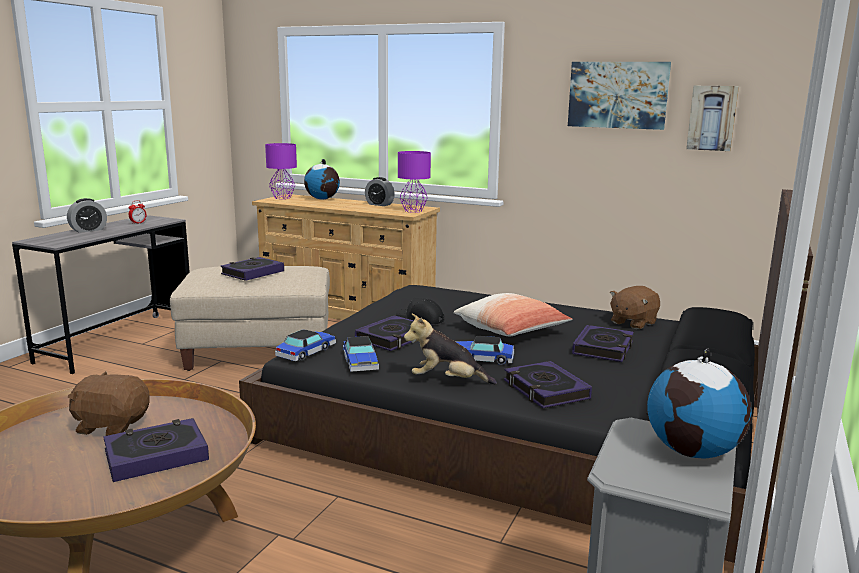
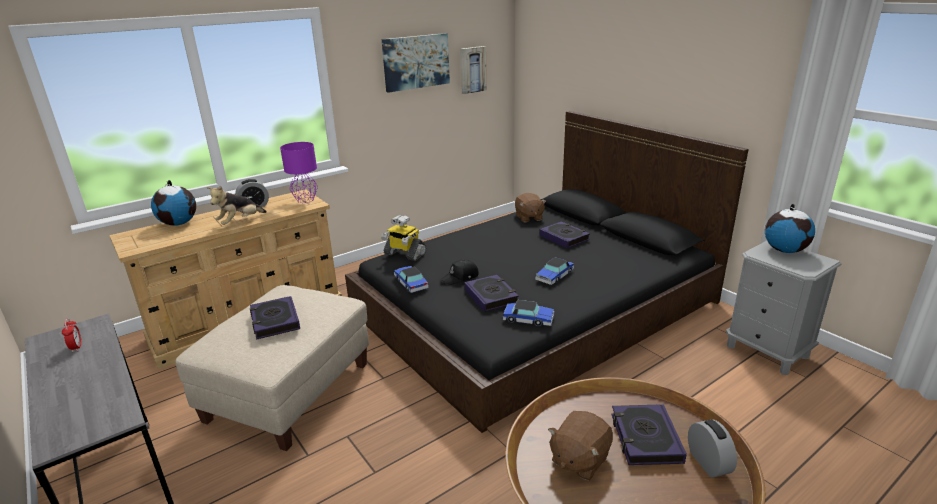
camera: 60 degrees left, 10 degrees up
alarm clock [67,198,107,233] -> alarm clock moved to [688,419,737,478]
purple table lamp [265,143,297,199] -> none
toy car [275,329,336,361] -> toy car moved to [394,266,429,293]
plush toy [404,314,497,385] -> plush toy moved to [207,185,267,225]
pillow [454,293,573,336] -> none
book [504,361,592,408] -> none
none -> toy robot [381,215,426,261]

